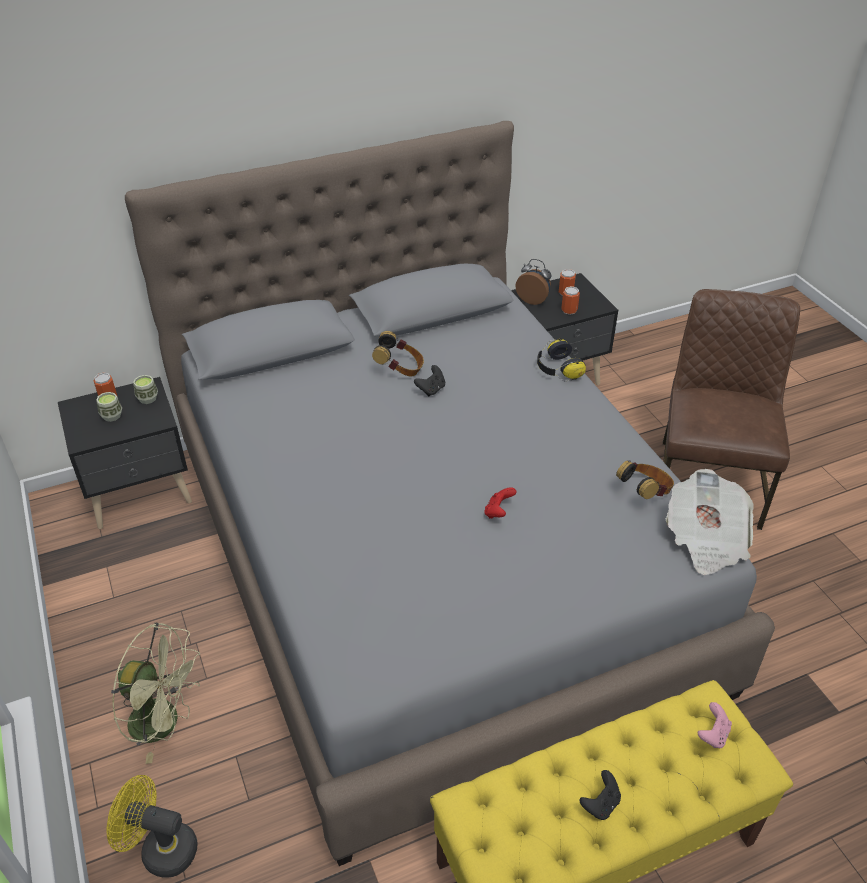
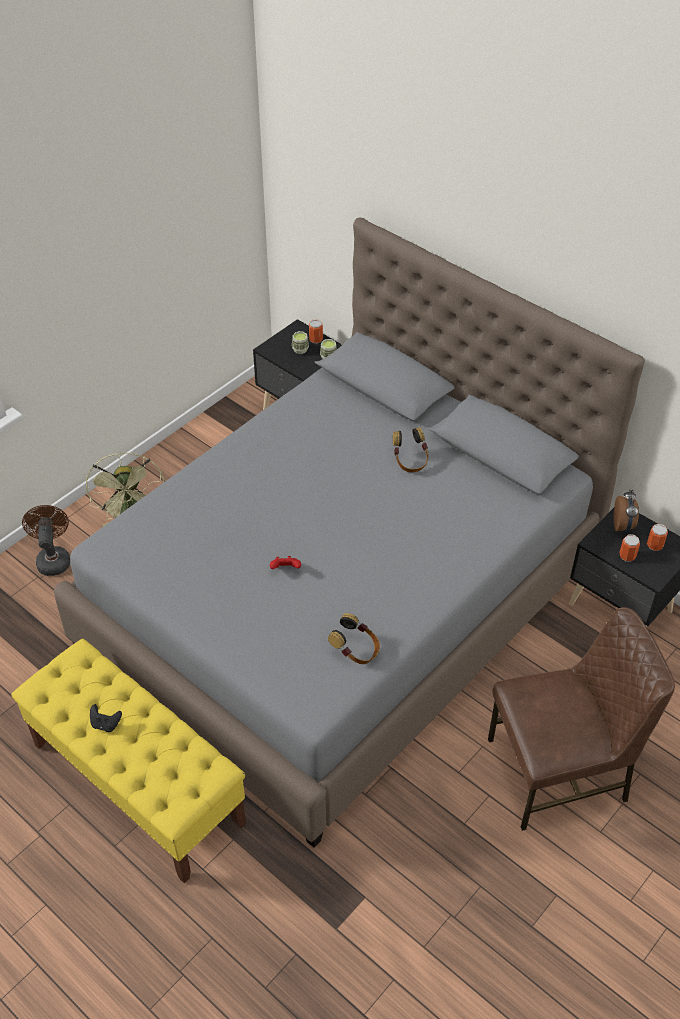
camera: 65 degrees right, 5 degrees up
yellow fan [106,775,197,878] -> brown fan [22,505,70,576]
black game controller [414,365,445,396] -> none
headphones [537,338,586,381] -> none
newspaper [666,469,754,575] -> none
pink game controller [698,702,732,748] -> none

